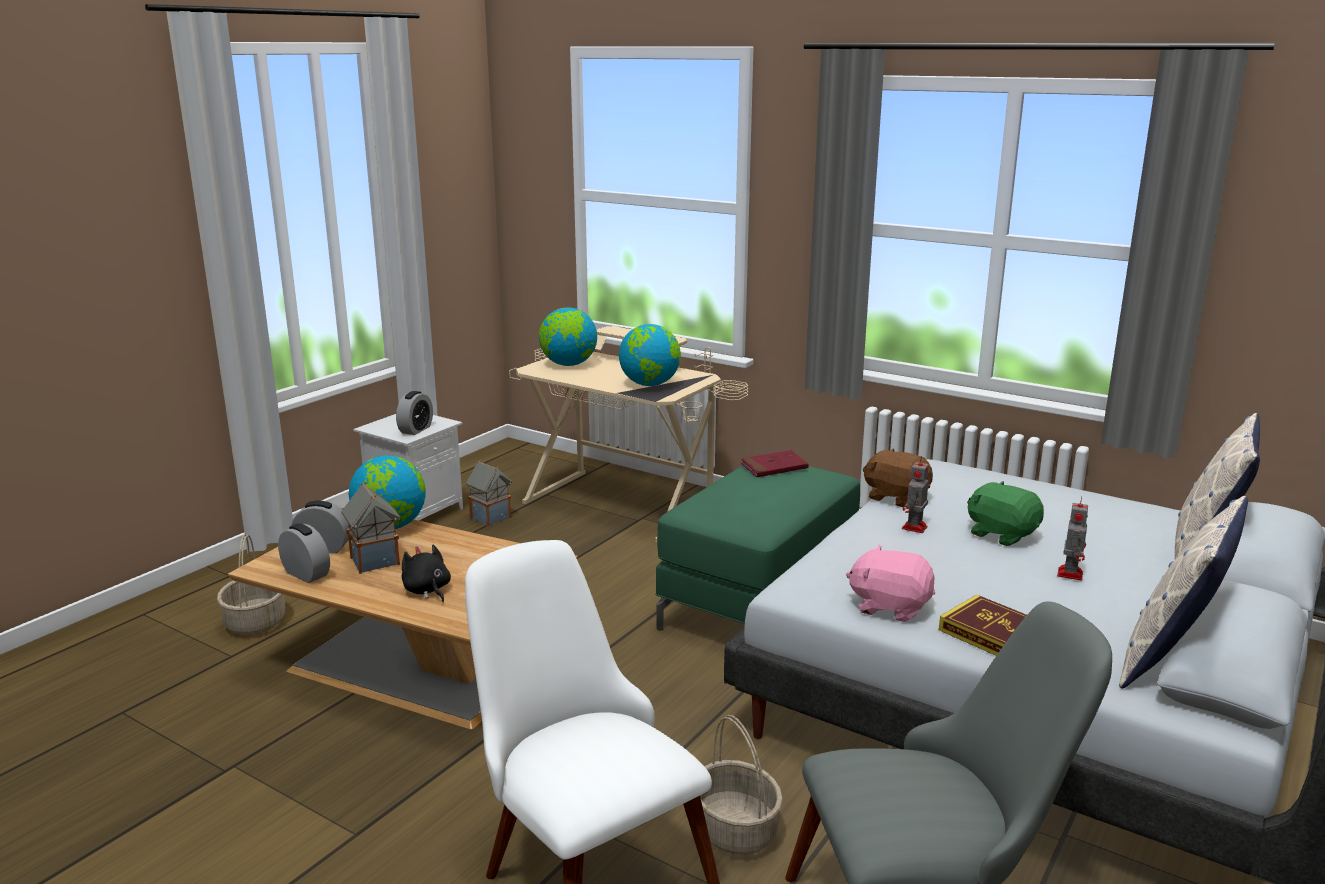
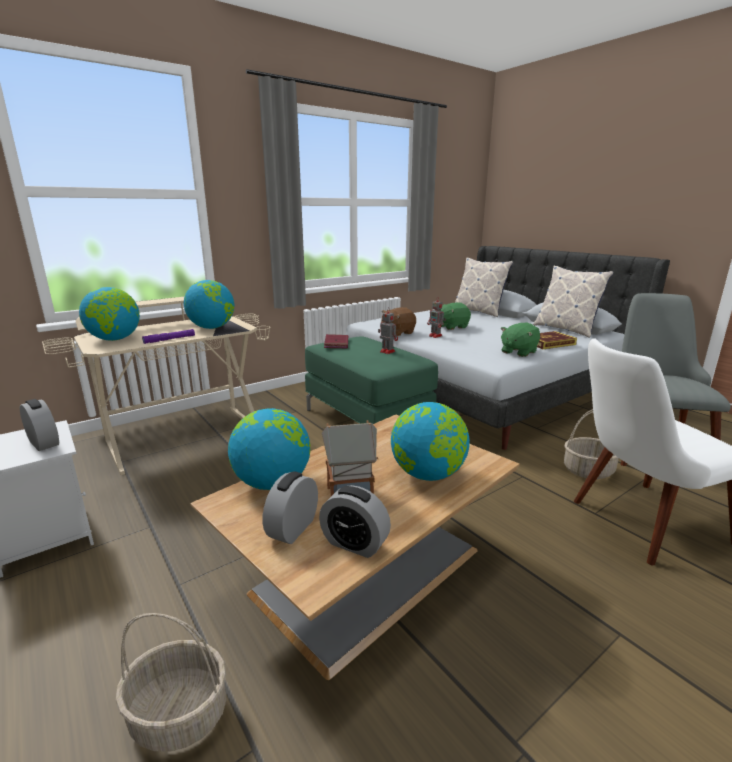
camera: 70 degrees left, 0 degrees up
alarm clock [278,523,330,583] -> alarm clock turned 120 degrees counterclockwise [319,485,391,558]
black plush toy [402,544,451,602] -> globe [391,402,470,481]
toy house [466,460,512,527] -> none
pink plush toy [846,545,935,622] -> green plush toy [500,323,540,357]
toy robot [1057,496,1088,580] -> toy robot moved to [378,308,398,354]
none -> purple flashlight [142,329,195,344]

